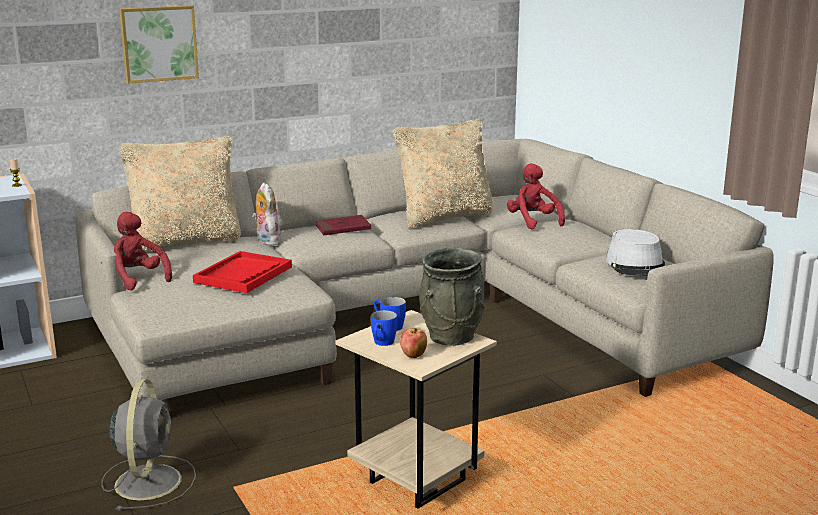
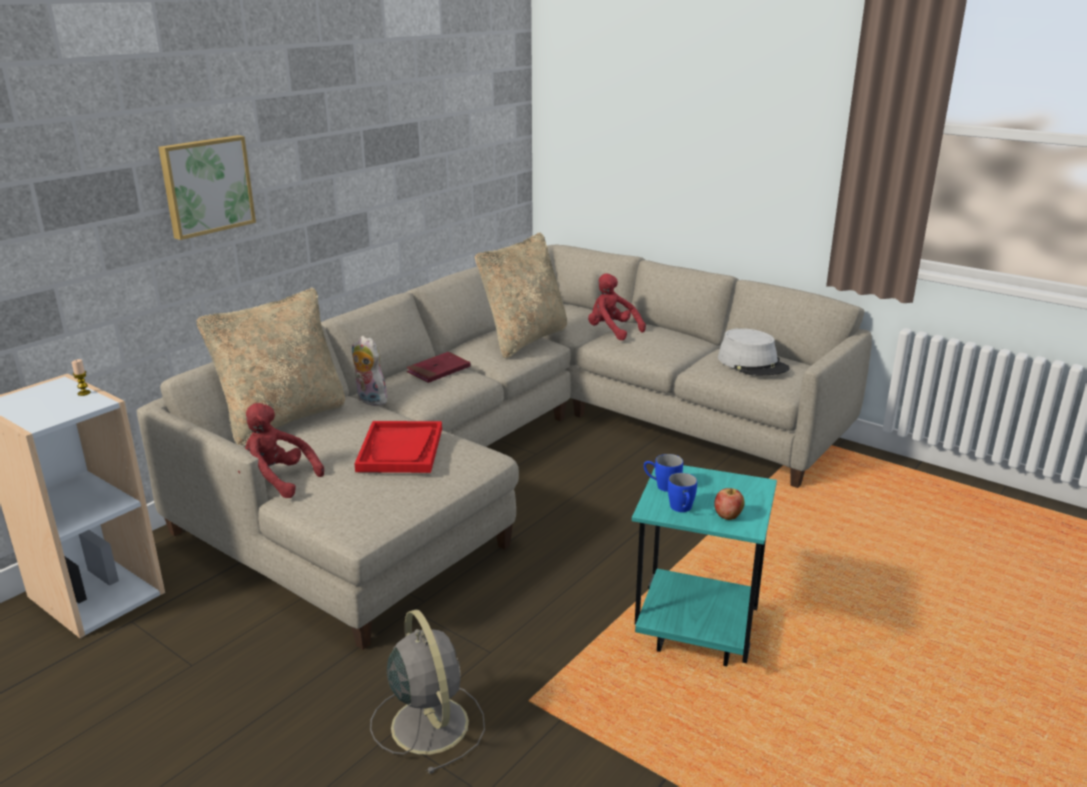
camera: 25 degrees left, 5 degrees up
beige side table [336,310,497,509] -> turquoise side table [632,465,777,666]
grey vase [419,248,485,346] -> none

